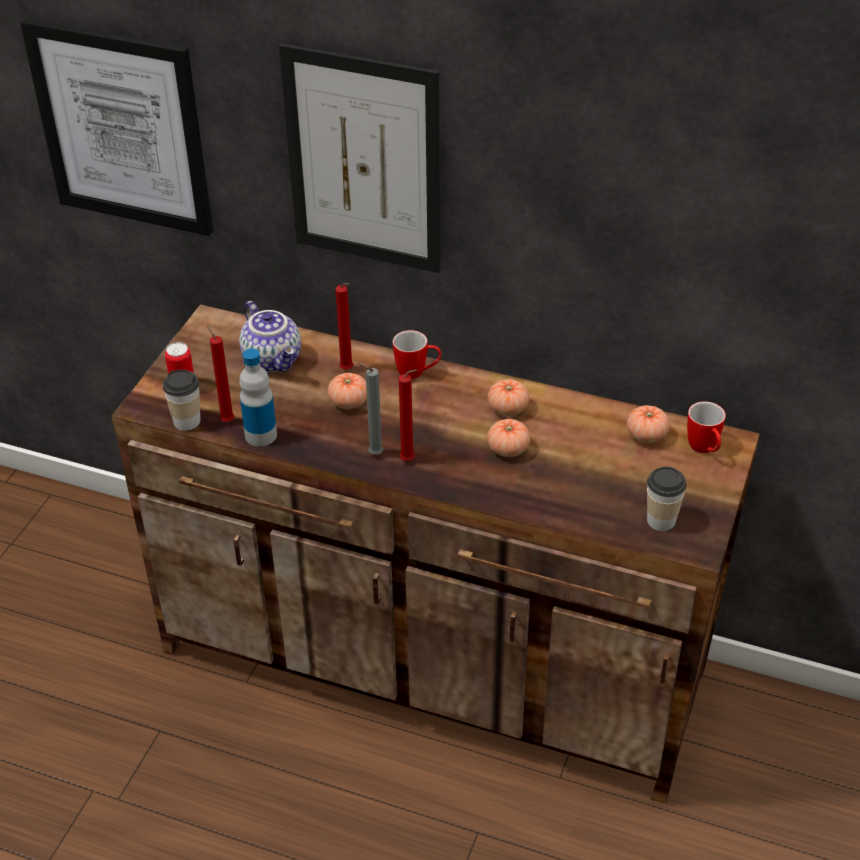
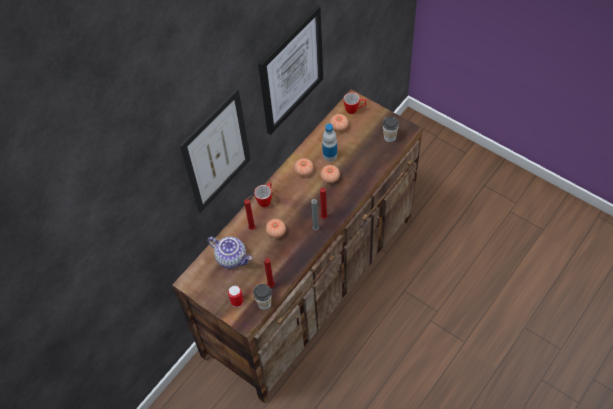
camera: 70 degrees left, 15 degrees up
picture [20,18,213,236] -> picture moved to [258,5,323,135]
teapot [239,301,301,373] -> teapot turned 45 degrees clockwise [207,237,252,269]
bottle [239,349,277,447] -> bottle moved to [322,124,337,162]

